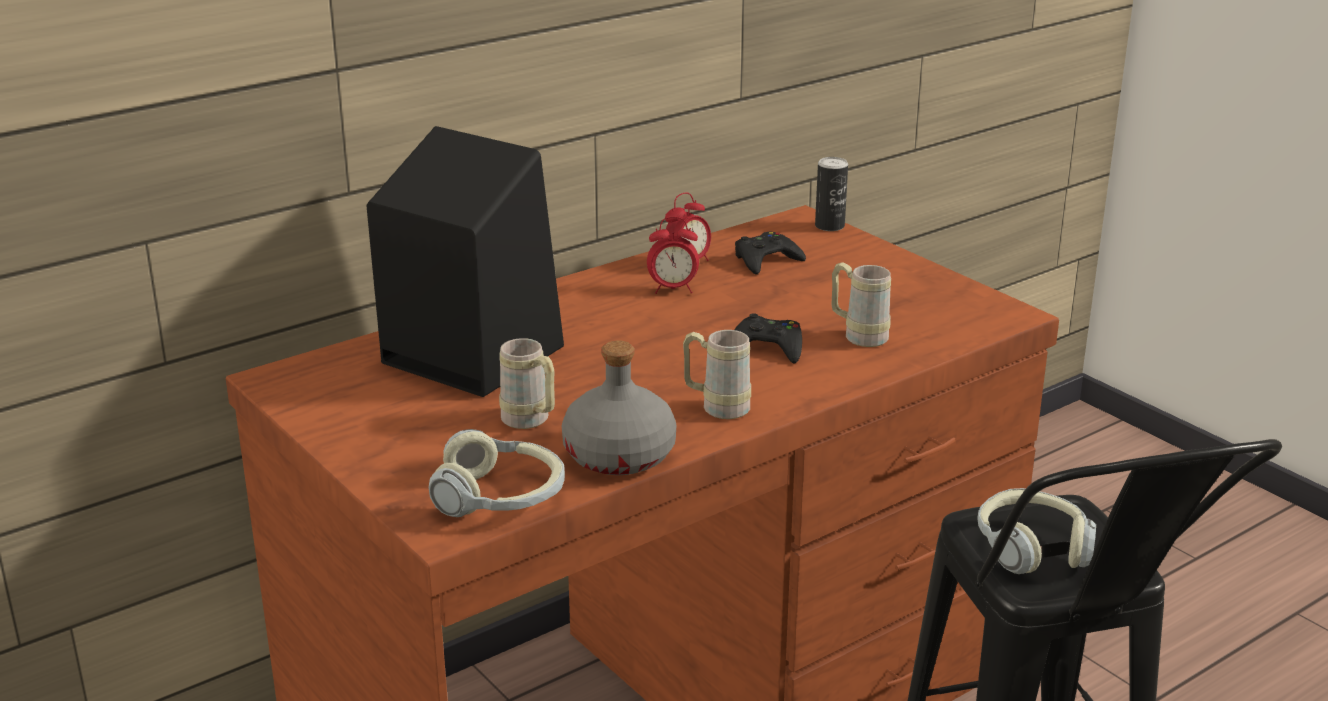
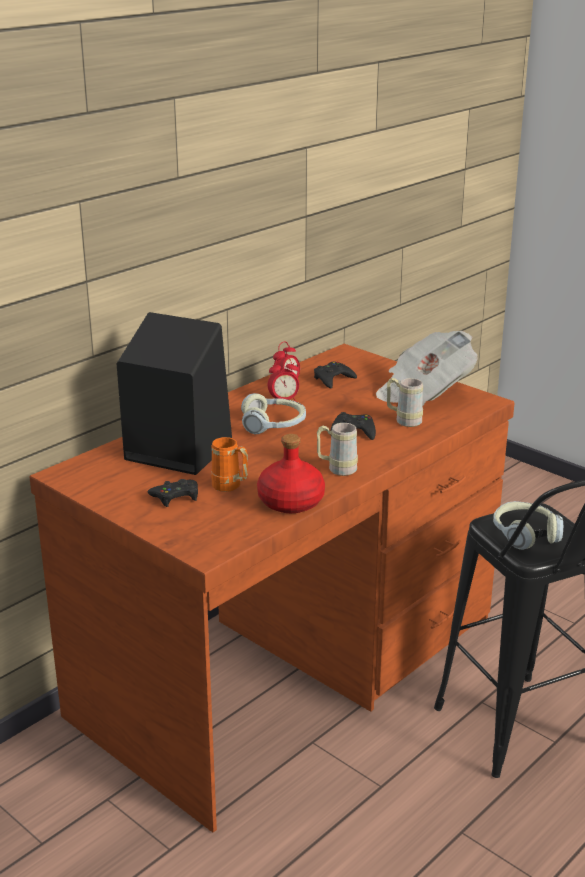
camera: 10 degrees left, 0 degrees up
headphones [429,429,565,517] -> headphones moved to [241,393,306,434]
beige mug [499,338,555,429] -> orange mug [211,437,248,492]
grey bottle [562,340,677,475] -> red bottle [257,434,325,513]
can [815,157,848,231] -> none
none -> black game controller [147,479,198,507]
none -> newspaper [376,331,478,406]

